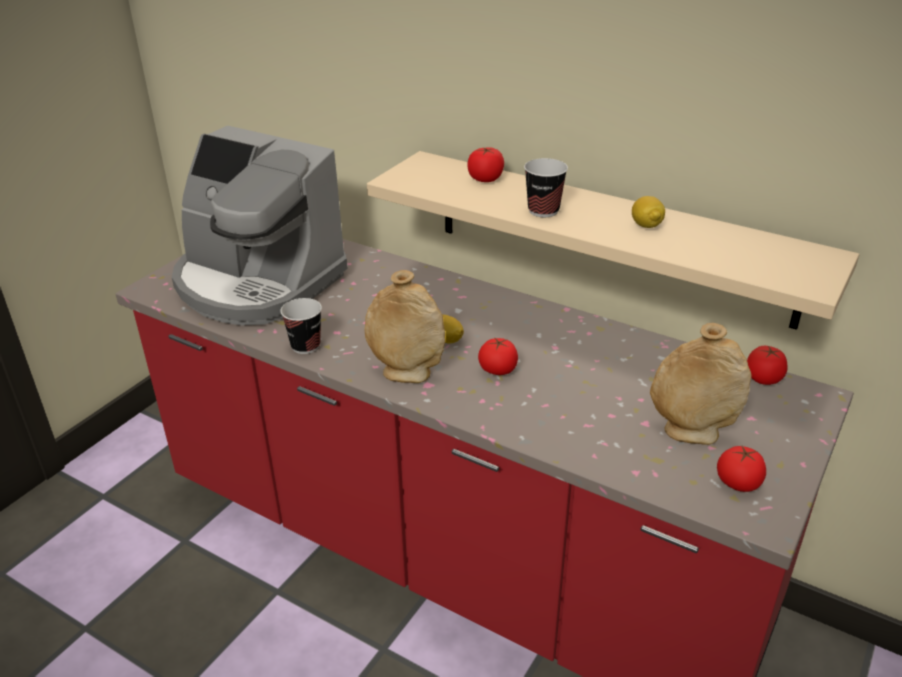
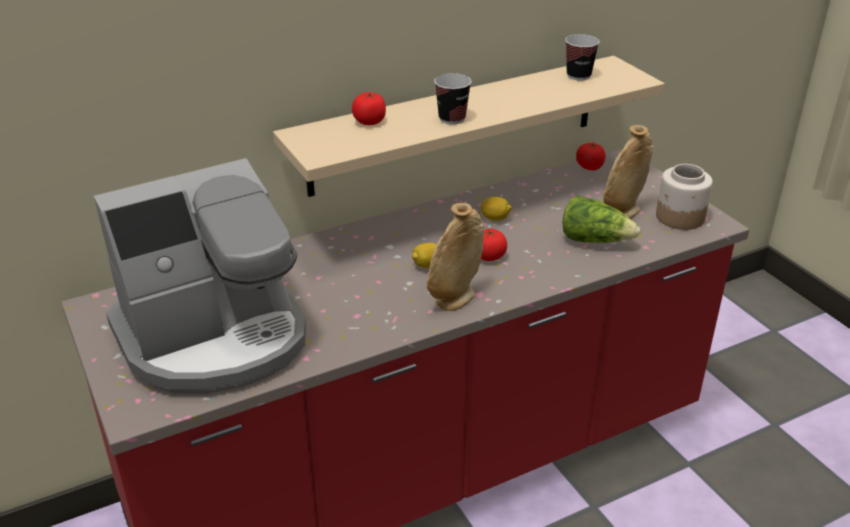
camera: 60 degrees left, 0 degrees up
cup [280,298,322,354] -> cup moved to [565,34,600,81]
lemon [632,196,665,228] -> lemon moved to [481,197,512,221]
tomato [717,446,766,492] -> jar [656,164,713,230]
none -> lettuce [563,196,641,243]

